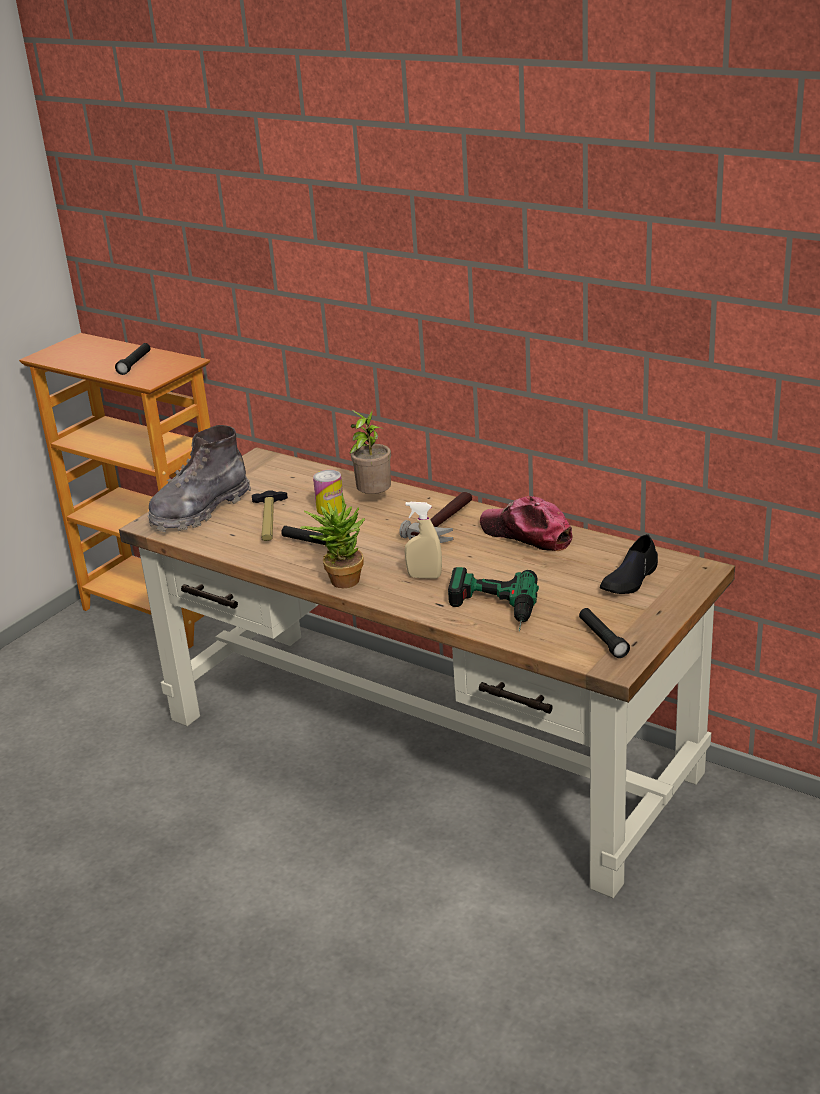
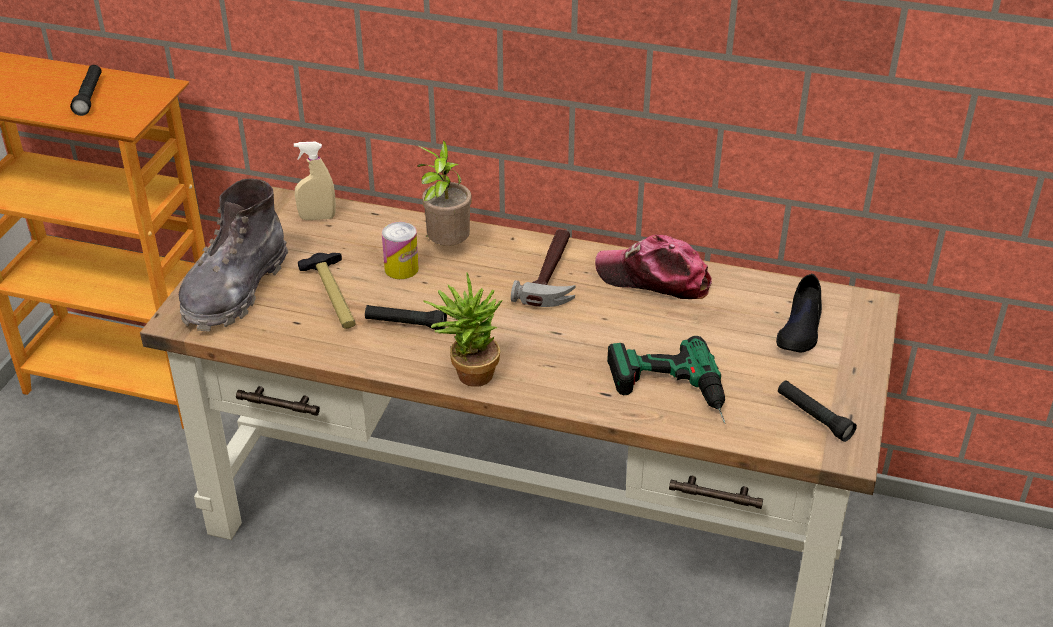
camera: 20 degrees left, 10 degrees up
beige spray bottle [405,502,442,579] -> beige spray bottle moved to [294,142,336,220]

